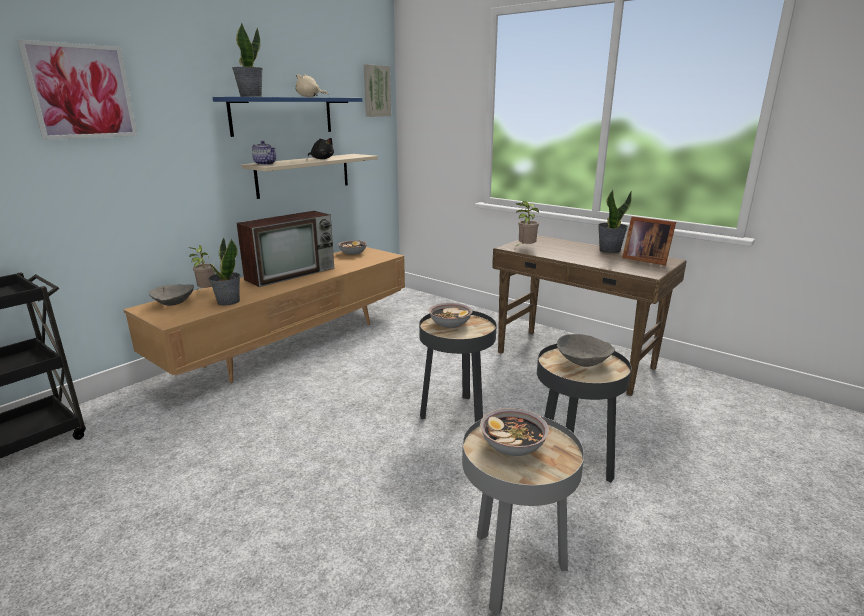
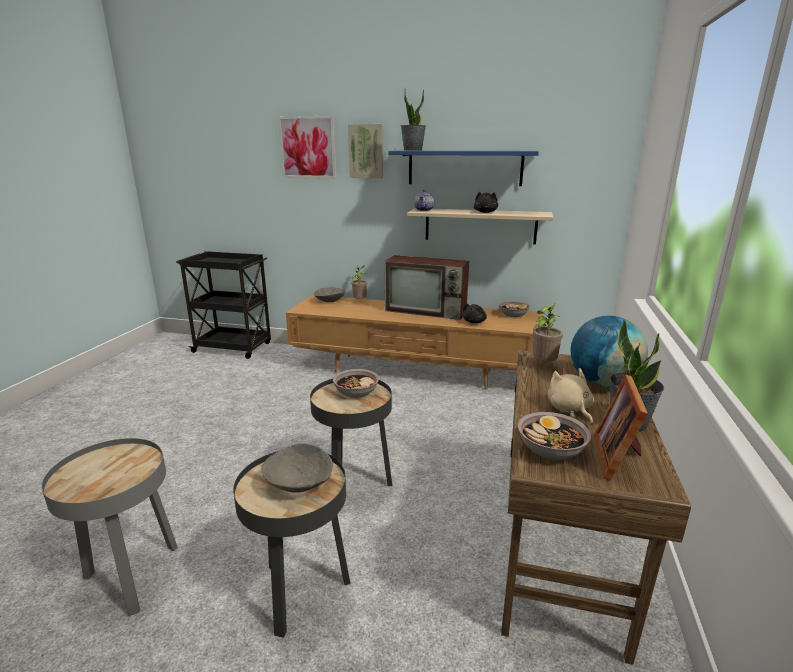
camera: 65 degrees right, 0 degrees up
potted plant [209,238,240,305] -> none
beige plush toy [295,74,328,97] -> beige plush toy moved to [547,368,594,425]
picture [364,64,391,117] -> picture moved to [348,124,383,178]
bowl [480,408,549,456] -> bowl moved to [518,412,591,460]
none -> black plush toy [463,304,487,323]
none -> globe [570,316,648,387]

